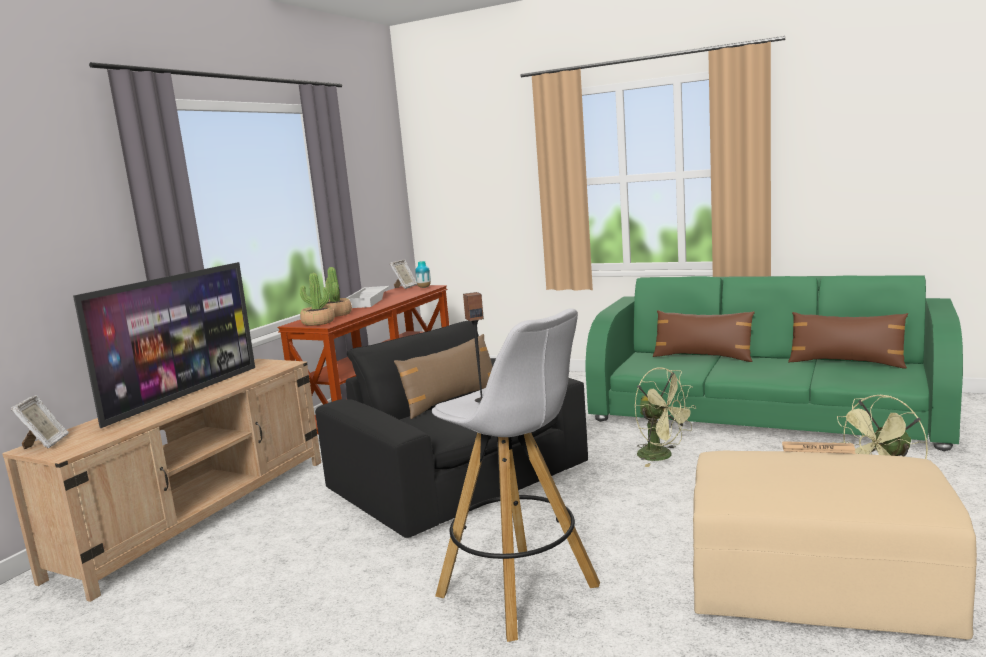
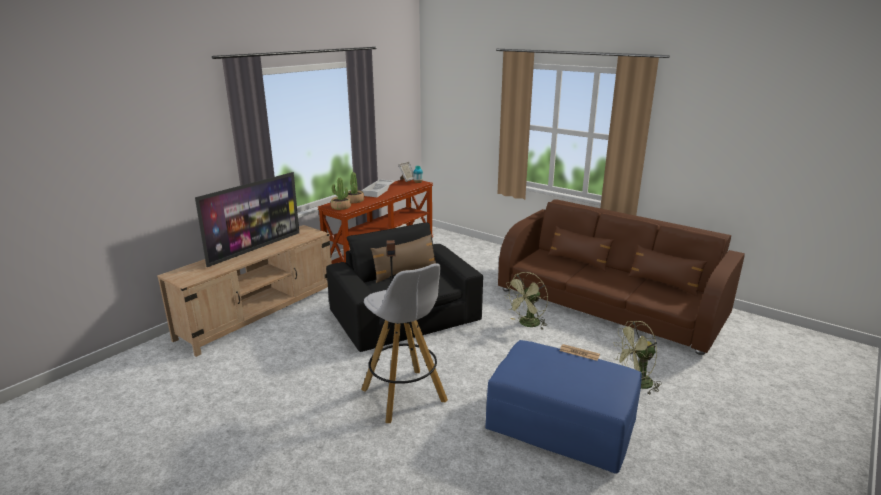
camera: 10 degrees right, 10 degrees up
picture frame [11,395,69,449] -> none
green sofa [585,275,963,451] -> brown sofa [498,199,745,355]
green fan [635,367,696,467] -> green fan turned 75 degrees clockwise [504,272,548,329]
beige ottoman [693,450,977,639] -> blue ottoman [485,340,642,474]

